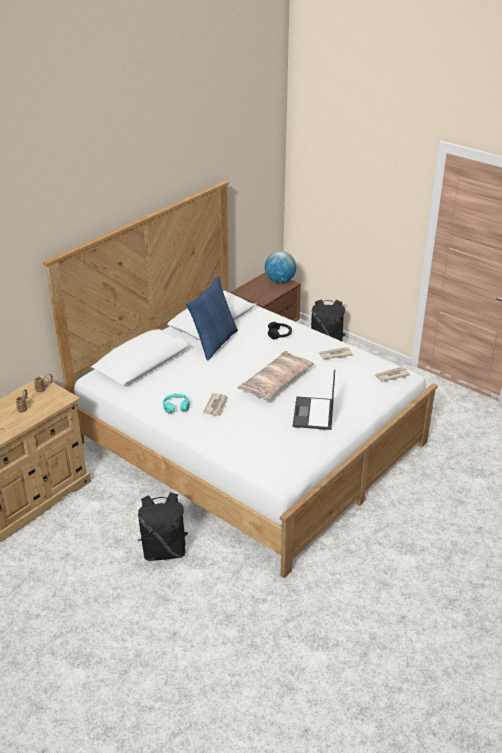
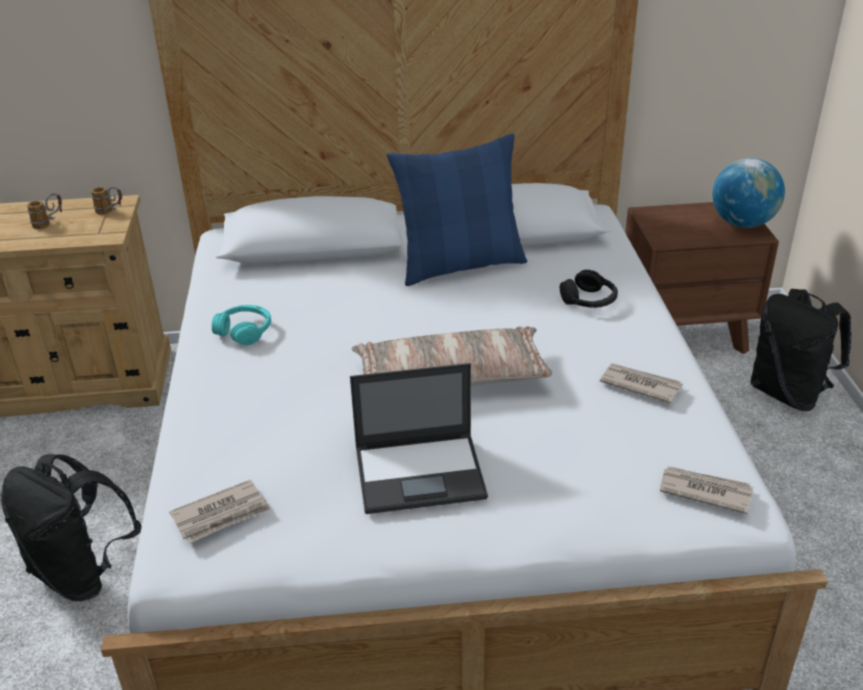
camera: 45 degrees right, 0 degrees up
newspaper [203,393,228,416] -> newspaper moved to [169,480,270,543]
laptop [293,369,335,430] -> laptop turned 150 degrees counterclockwise [350,363,488,514]

